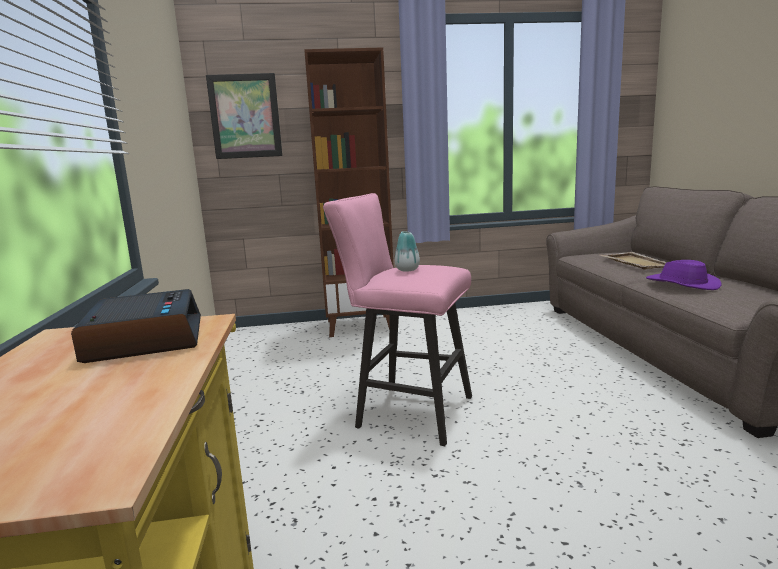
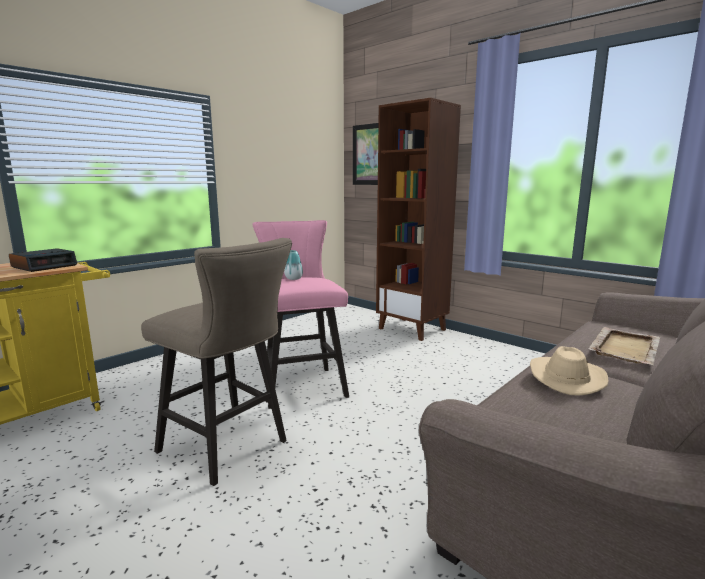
camera: 50 degrees right, 0 degrees up
purple hat [646,260,721,290] -> beige hat [530,346,609,395]
none -> beige stool [141,238,292,486]

